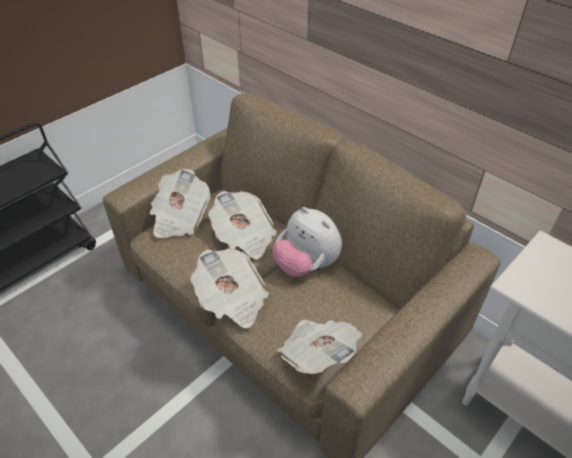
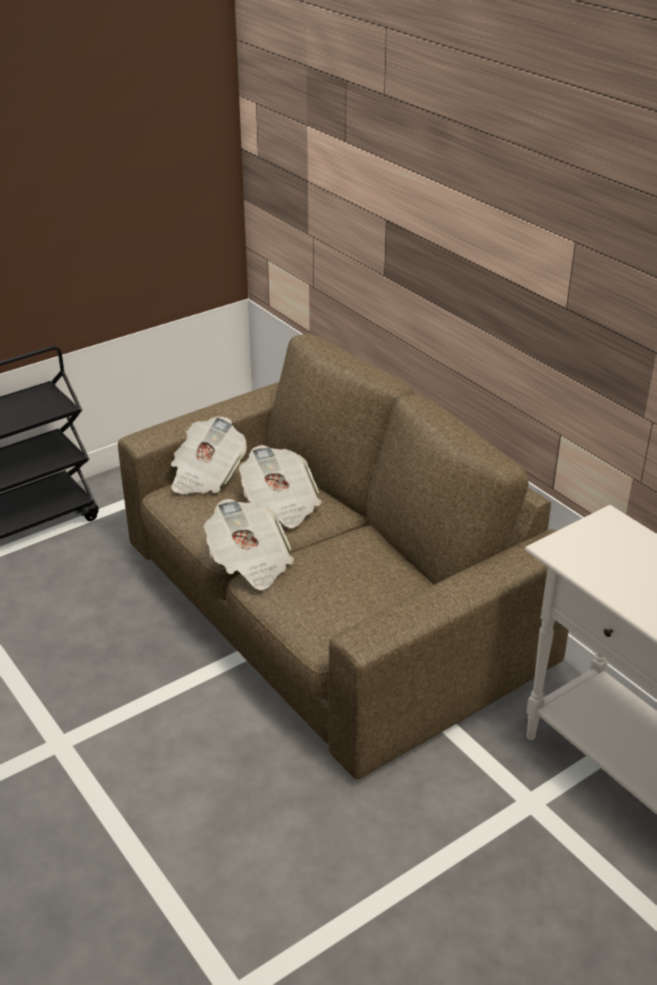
camera: 10 degrees right, 10 degrees down
plush toy [272,207,342,277] -> none
newspaper [277,319,362,374] -> none

